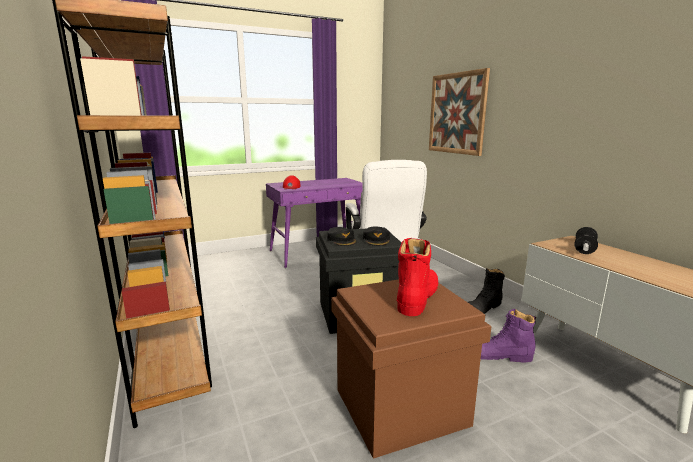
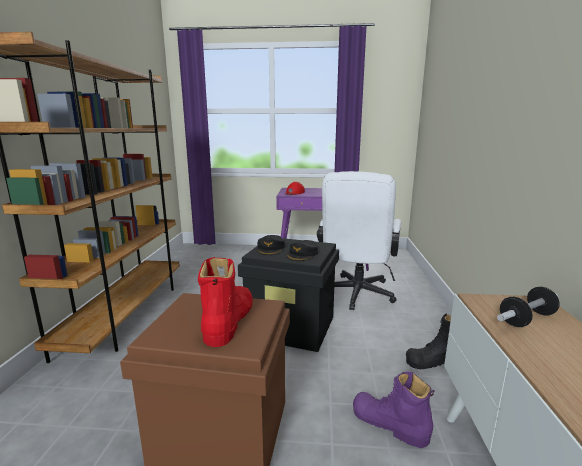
camera: 30 degrees right, 0 degrees up
red boot [397,238,438,316] -> red boot turned 45 degrees counterclockwise [198,257,253,347]
picture [429,68,490,156] -> none

